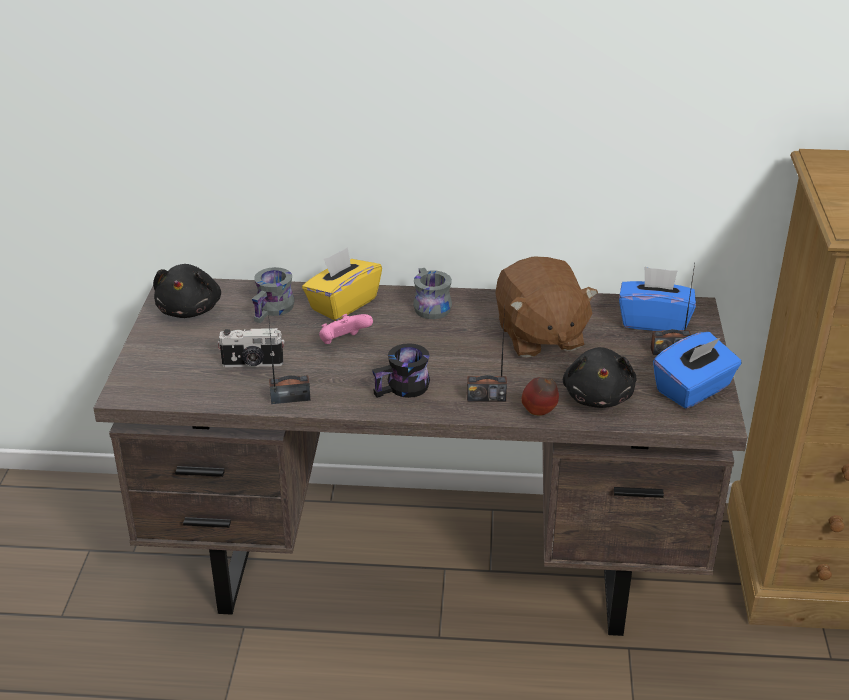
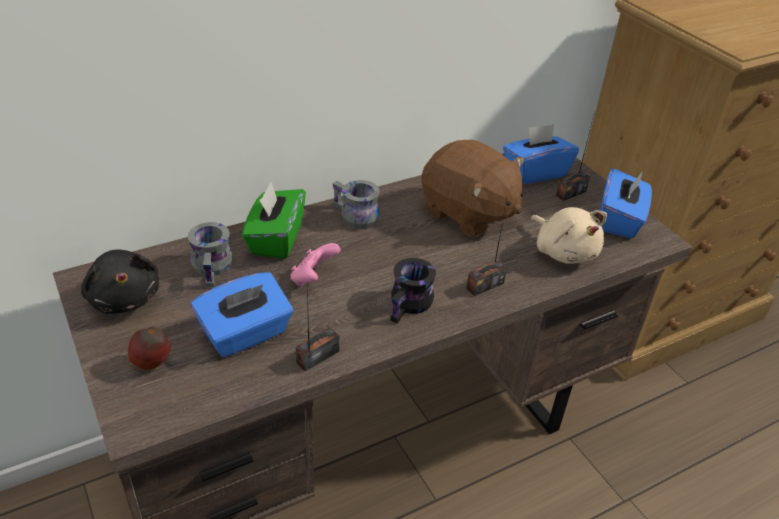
camera: 35 degrees left, 5 degrees up
camera [217,328,285,367] -> blue tissue box [191,272,293,358]
yellow tissue box [302,247,382,321] -> green tissue box [242,183,306,259]
apple [521,377,559,416] -> apple moved to [128,327,171,370]
black plush toy [563,347,636,408] -> beige plush toy [530,207,607,264]

